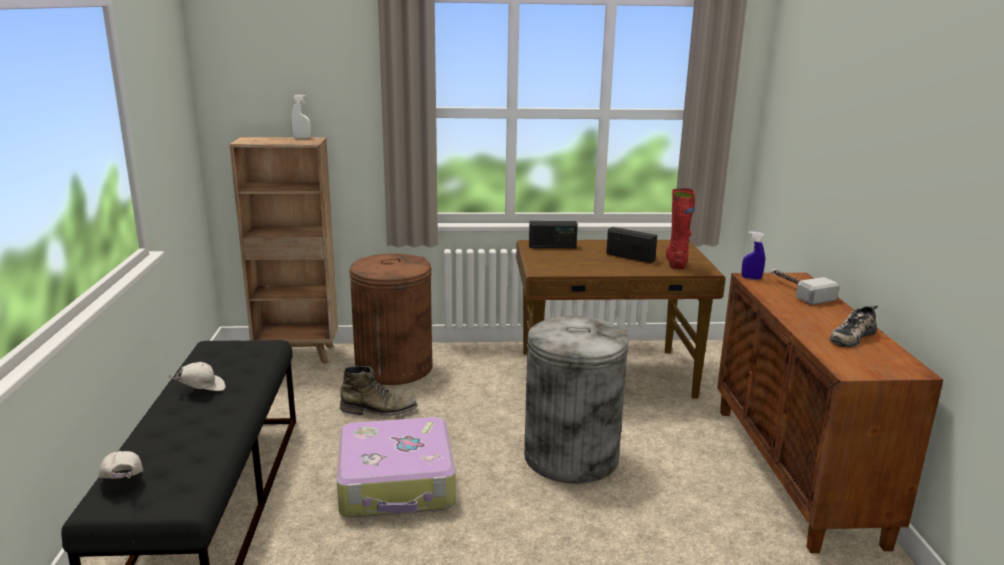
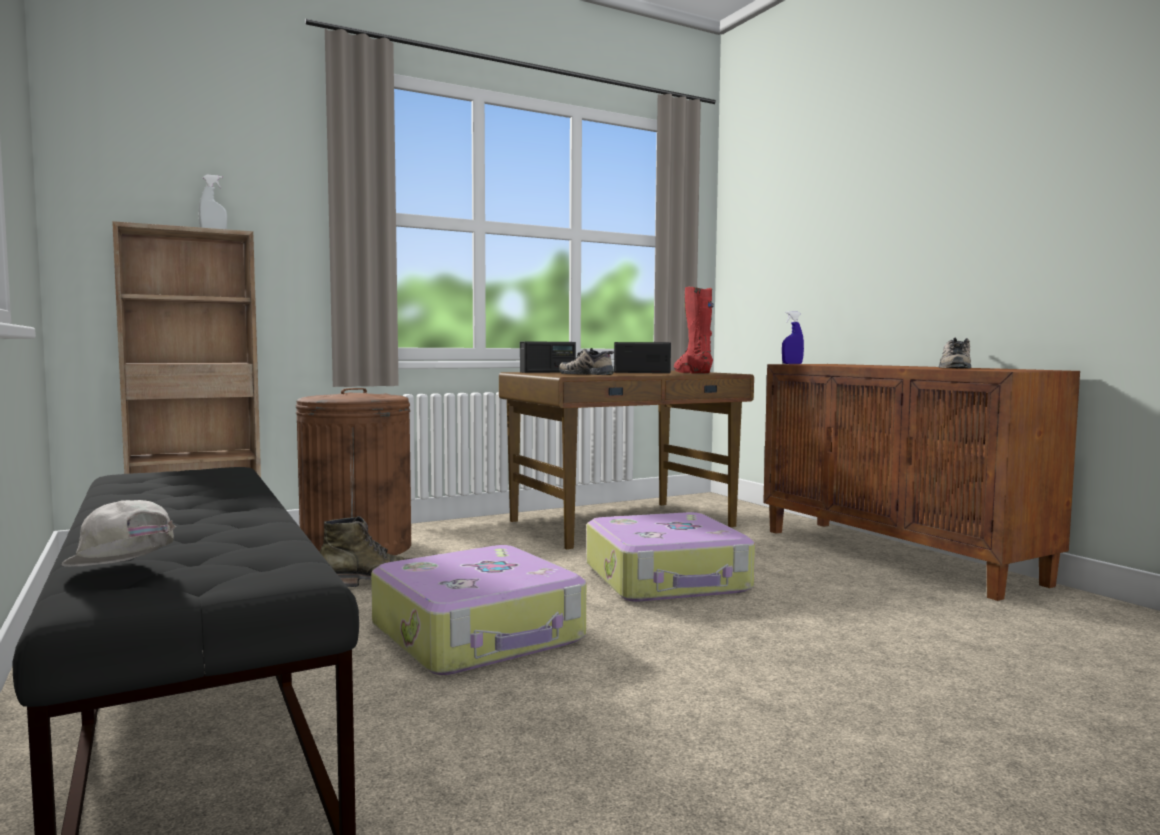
camera: 25 degrees left, 15 degrees down
white cap [168,362,226,391] -> none
grey trash can [524,316,629,484] -> suitcase [587,512,755,602]
hammer [771,269,840,305] -> none
none -> shoe [559,348,614,375]

